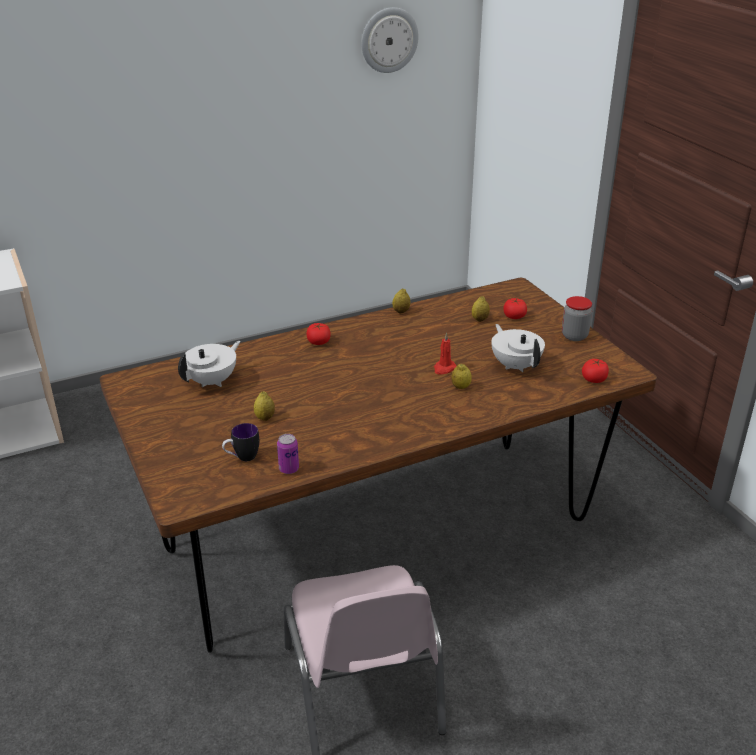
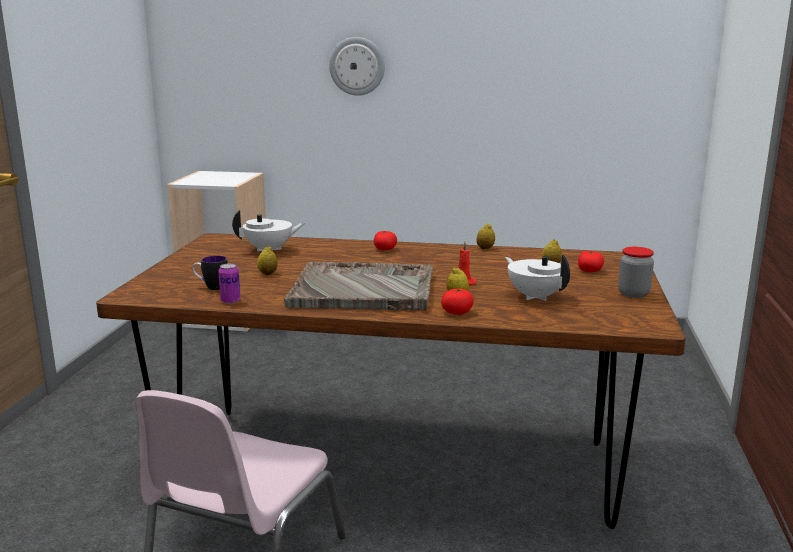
camera: 35 degrees right, 15 degrees down
wall clock [361,7,418,73] -> wall clock moved to [329,37,385,96]
white teapot [491,324,545,372] -> white teapot turned 45 degrees counterclockwise [505,254,570,301]
tomato [582,359,609,383] -> tomato moved to [441,289,474,315]
none -> grey tray [284,262,433,310]

